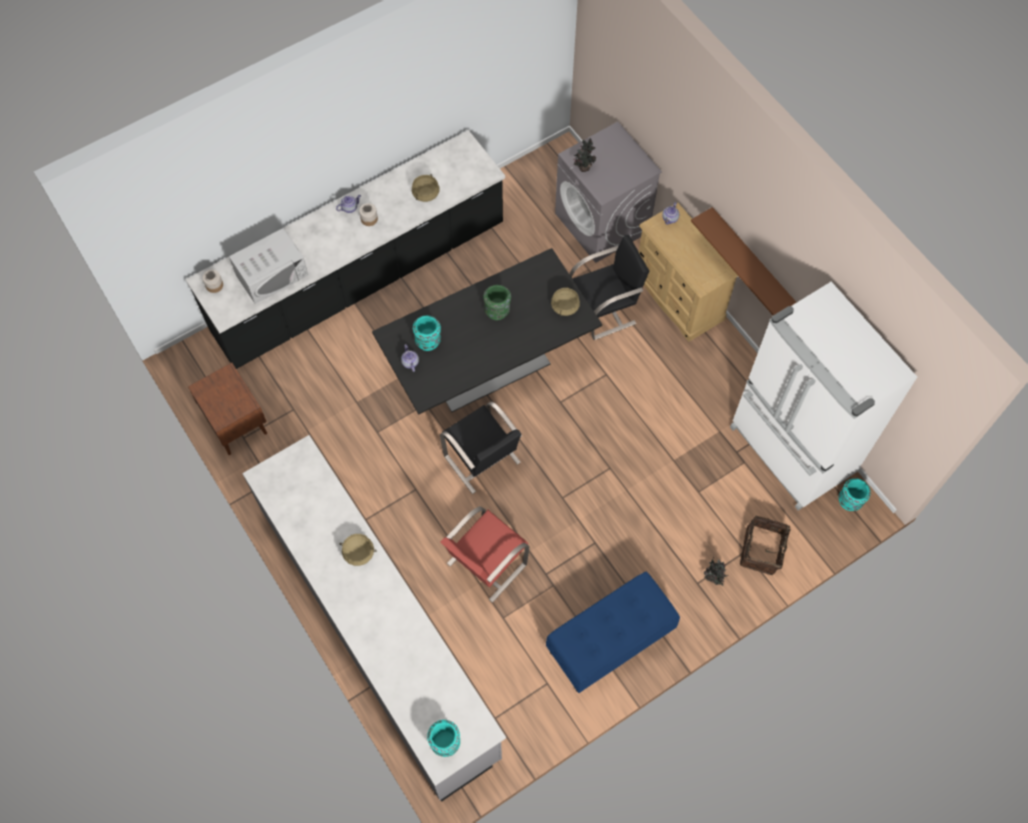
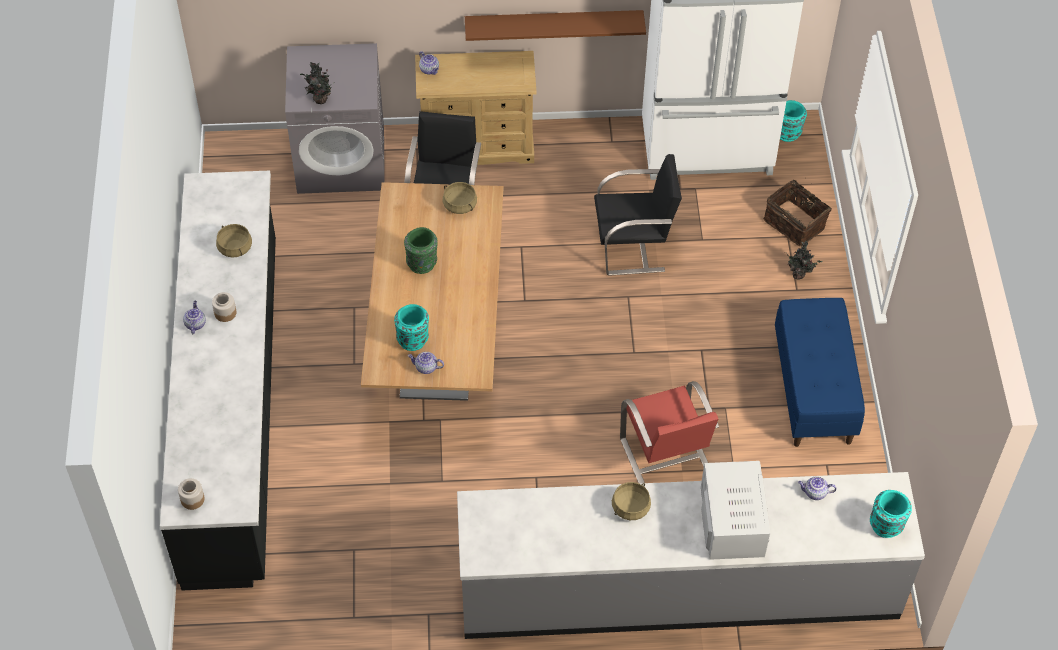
camera: 60 degrees left, 10 degrees down
brown nightstand [188,363,267,455] -> none
white microwave [229,228,308,304] -> white microwave moved to [701,461,770,560]
black dining table [372,248,602,415] -> beige dining table [361,182,503,401]
black chair [440,402,522,494] -> black chair moved to [594,154,682,276]
none -> teapot [798,477,837,500]

